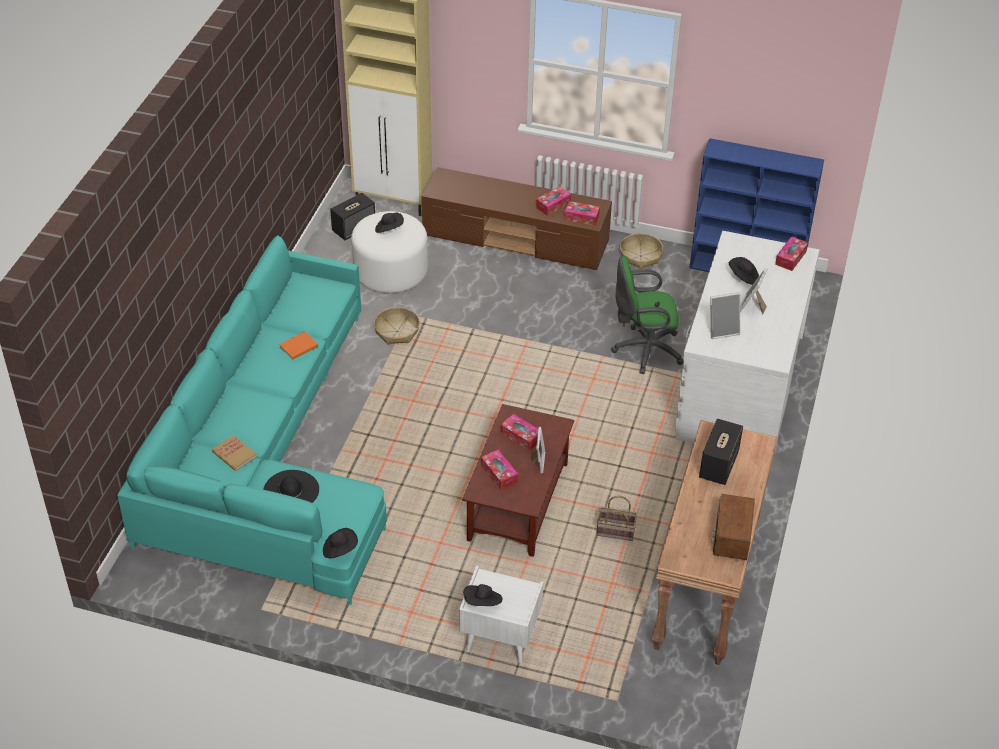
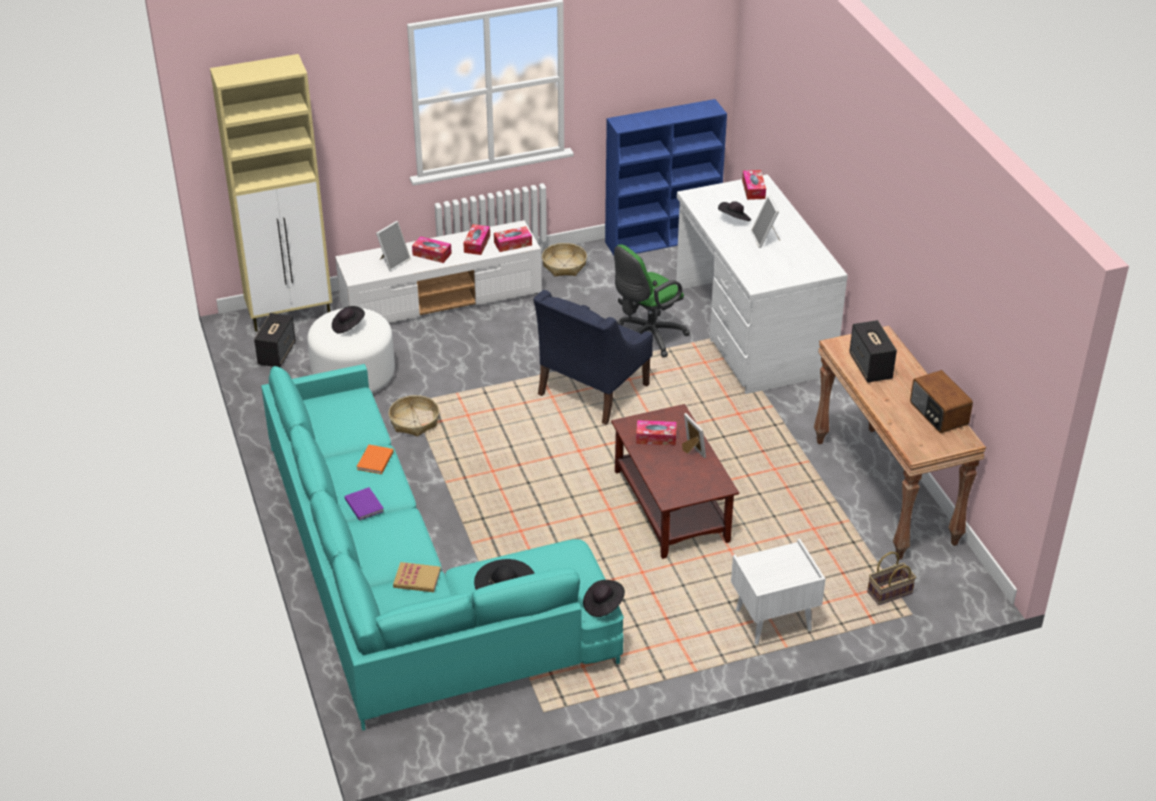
camera: 35 degrees left, 5 degrees down
brown tv stand [422,167,612,270] -> white tv stand [335,220,542,323]
black hat [463,584,502,606] -> none
tissue box [481,450,518,490] -> tissue box moved to [412,236,452,263]
basket [596,496,637,541] -> basket moved to [867,552,916,605]
picture frame [710,292,740,339] -> picture frame moved to [376,221,411,271]
none -> purple book [345,487,384,521]
none -> blue armchair [533,290,653,425]

